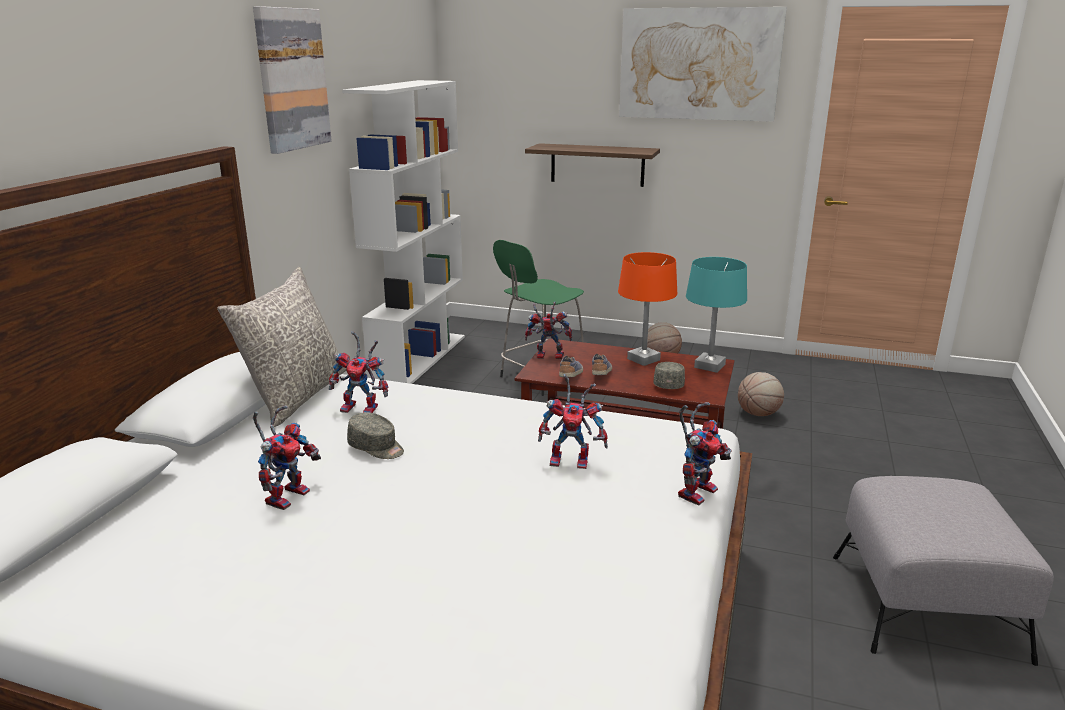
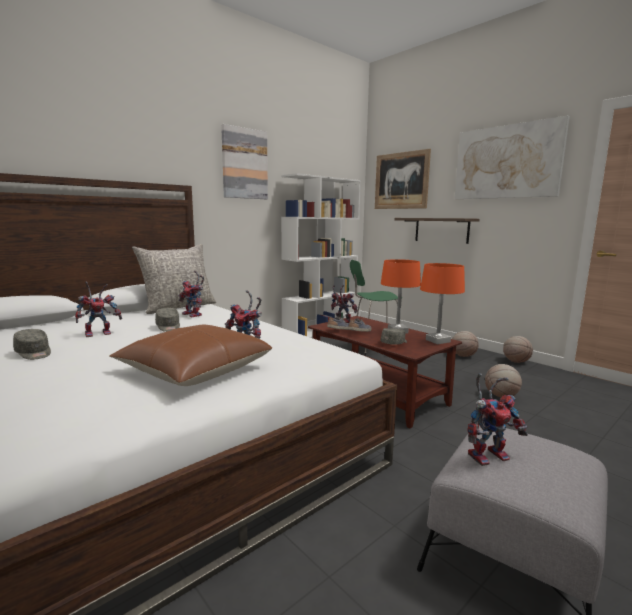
camera: 30 degrees right, 10 degrees down
toy robot [678,402,731,505] -> toy robot moved to [467,373,528,466]
turquoise table lamp [686,257,747,373] -> orange table lamp [420,263,465,344]
none -> grey cap [13,329,51,360]
none -> brown pillow [109,325,272,386]
none -> picture [375,149,431,209]
none -> basketball [503,336,533,363]

